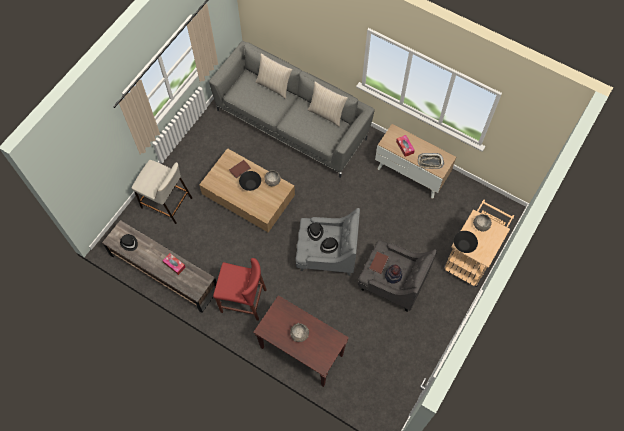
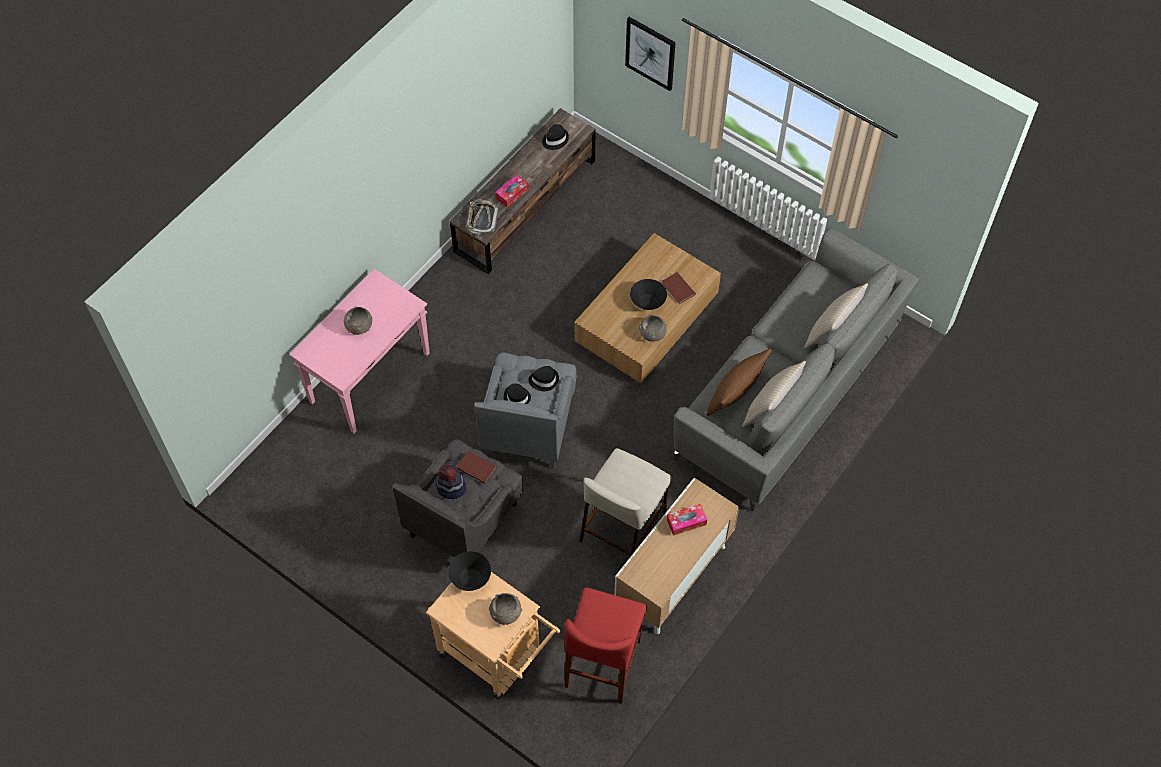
camera: 95 degrees right, 5 degrees down
beige stool [132,160,192,224] -> beige stool moved to [579,448,672,557]
red stool [213,258,267,321] -> red stool moved to [564,588,647,704]
brown console table [253,295,349,387] -> pink console table [289,269,430,433]
tray [418,153,444,169] -> tray moved to [466,200,498,235]
none -> picture [625,17,676,91]
none -> brown pillow [706,348,772,416]

